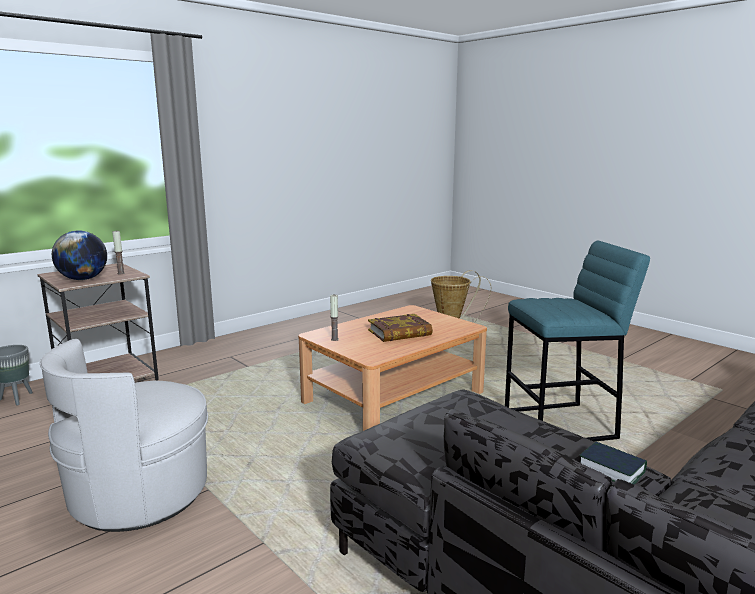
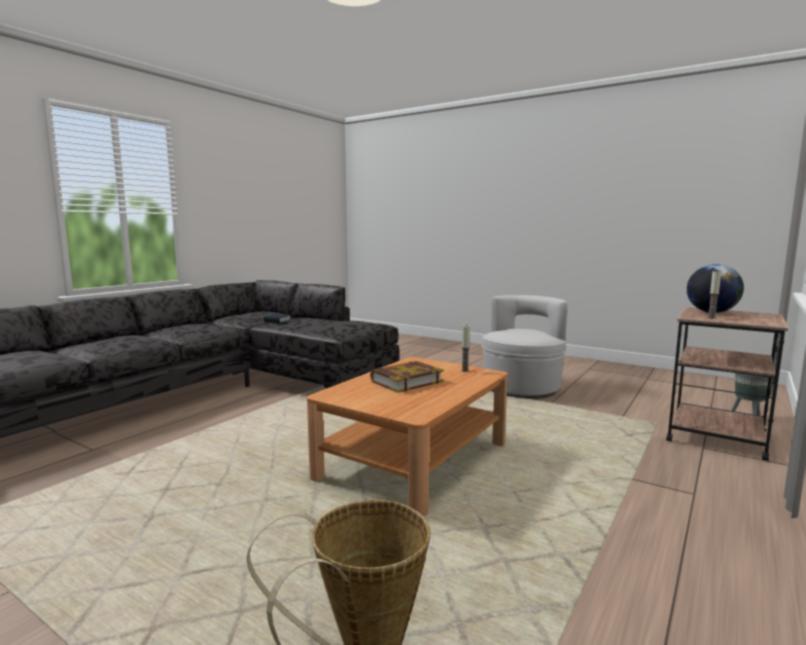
camera: 165 degrees right, 5 degrees down
turquoise stool [505,241,650,442] -> none

